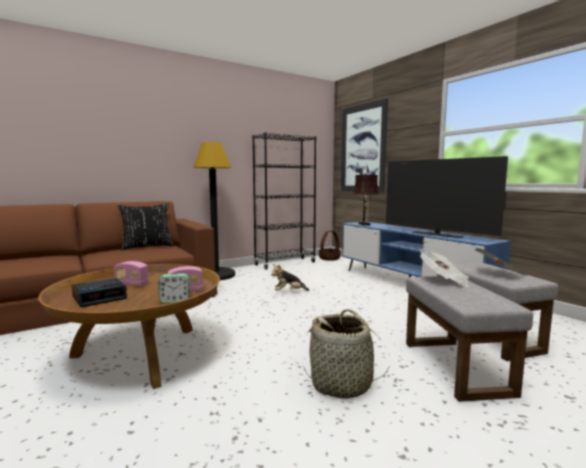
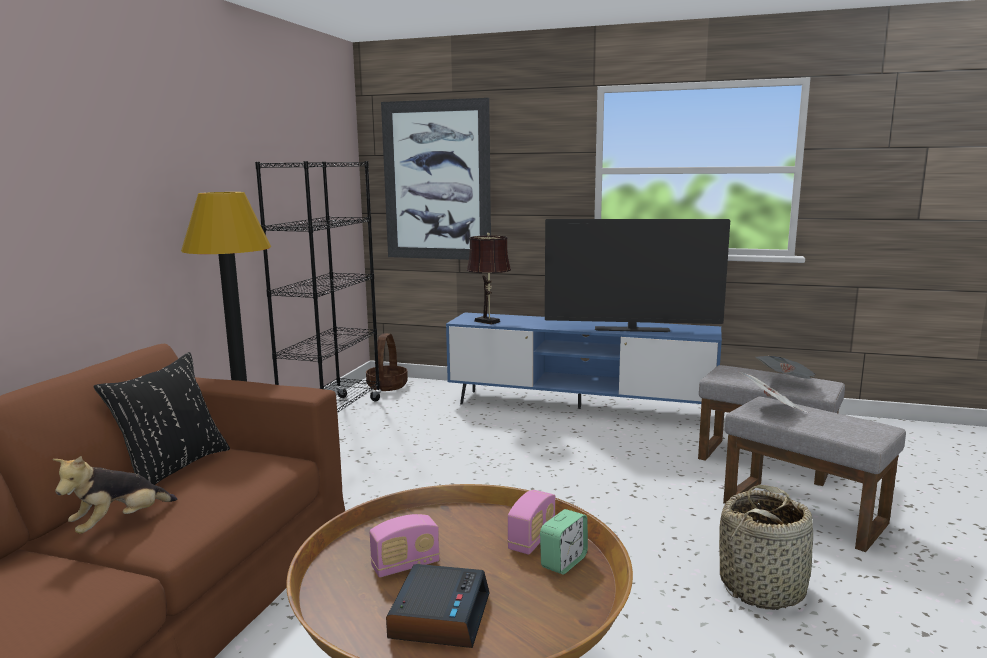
camera: 40 degrees left, 5 degrees up
plush toy [271,264,309,291] -> plush toy moved to [53,456,177,534]

